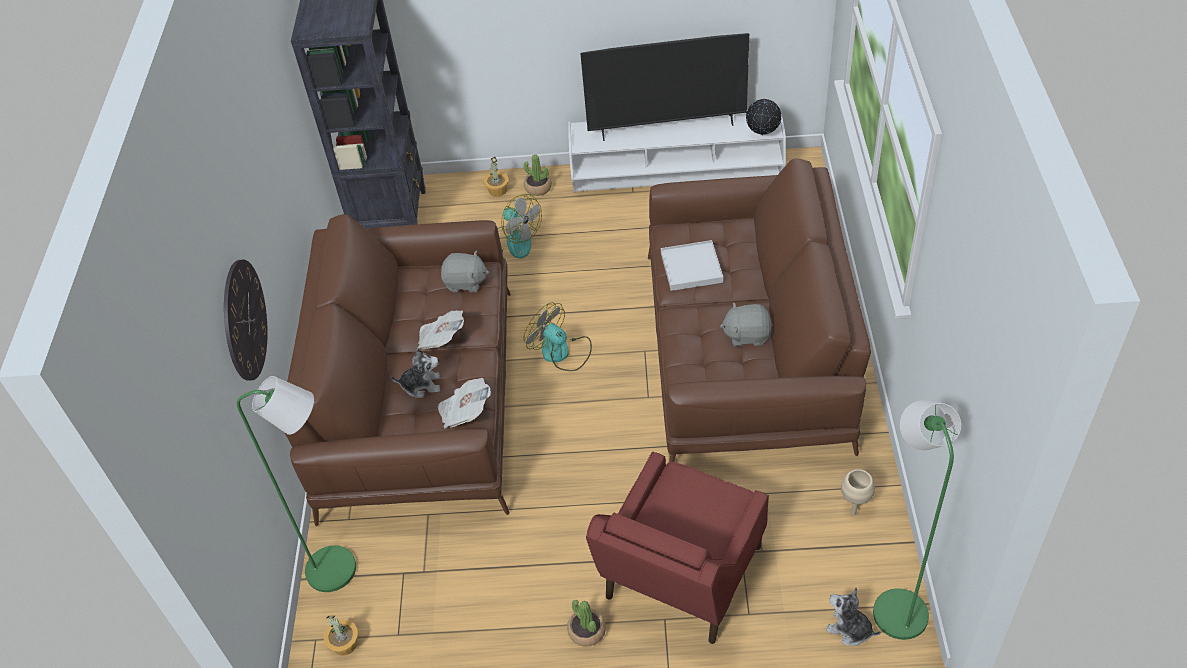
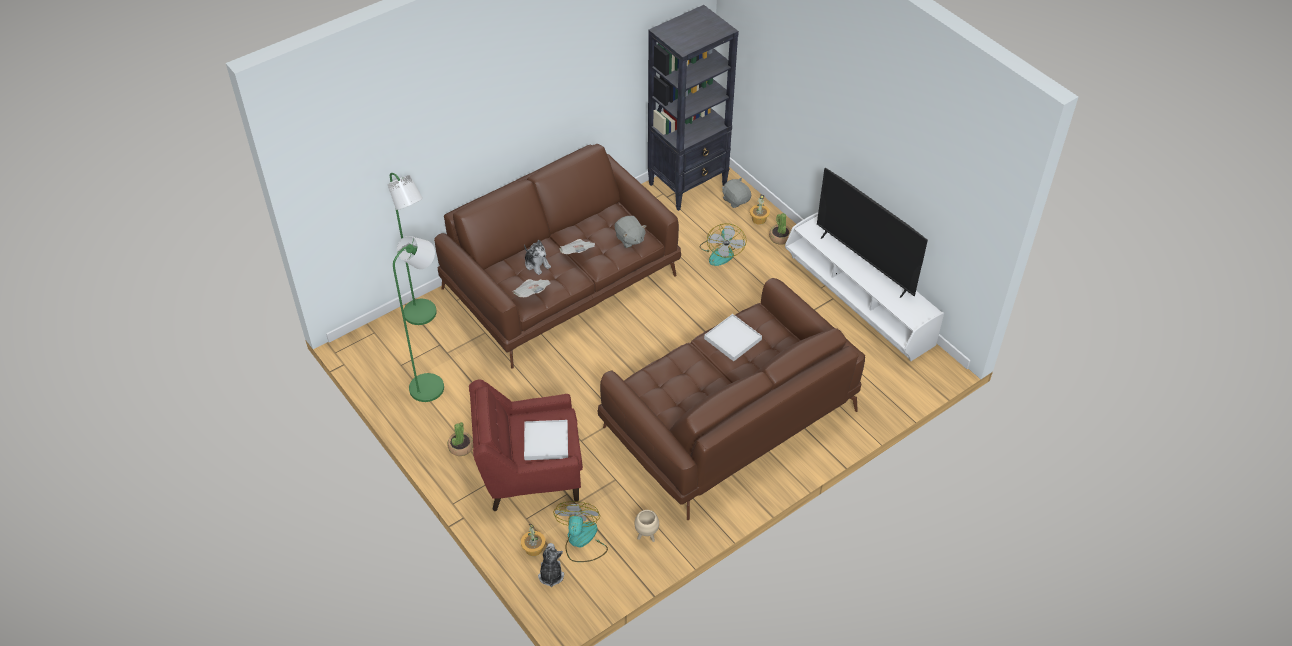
camera: 50 degrees right, 0 degrees up
wall clock [224,260,268,381] -> none
potted plant [324,616,358,656] -> potted plant moved to [521,524,546,556]
fan [524,302,592,371] -> fan moved to [553,501,608,562]
grey plush toy [720,302,772,347] -> grey plush toy moved to [722,178,751,208]
globe [746,98,782,135] -> none
green floor lamp [873,400,961,640] -> green floor lamp moved to [393,236,444,402]
none -> white tray [524,420,568,460]

